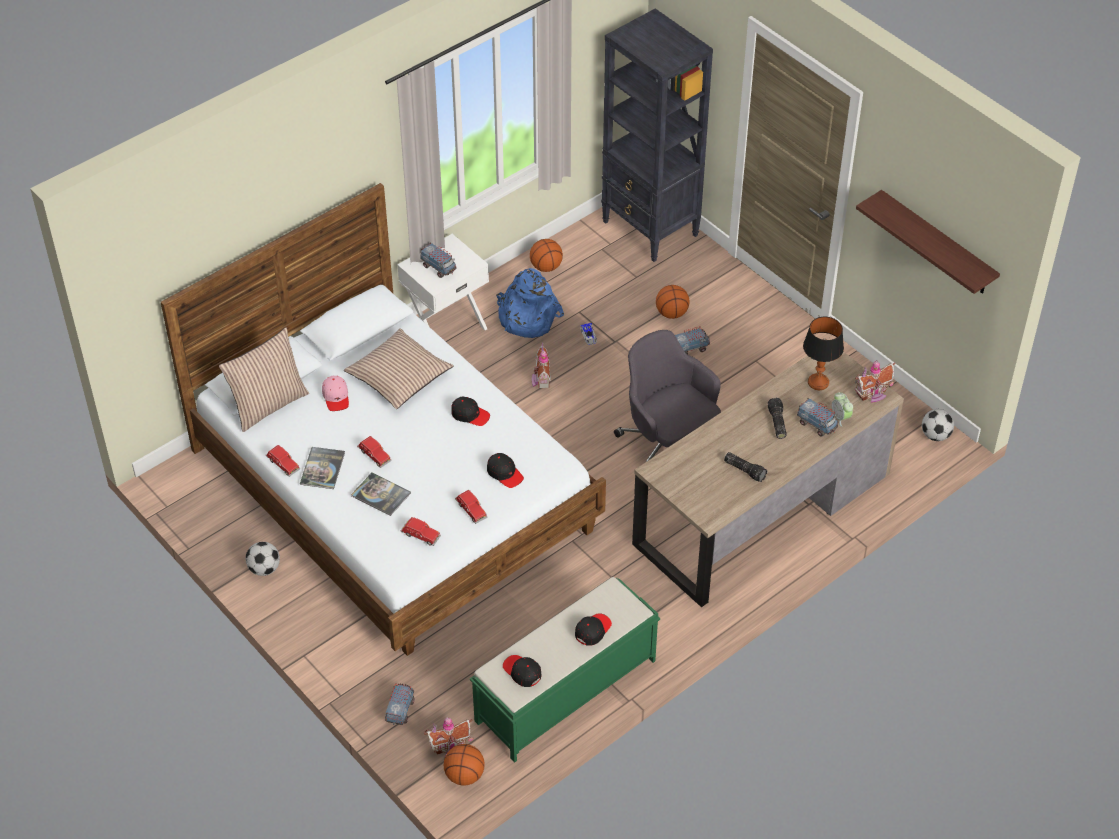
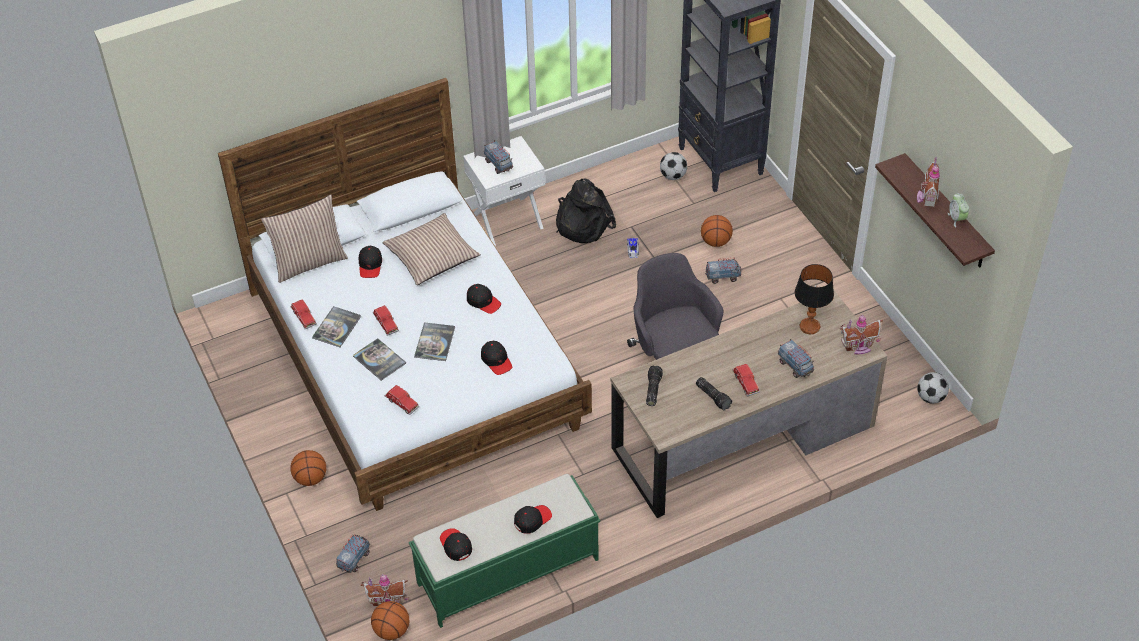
camera: 15 degrees right, 0 degrees up
football [246,542,280,576] -> football moved to [660,152,687,180]
pink cap [322,376,349,411] -> black cap [359,246,382,278]
red toy car [455,490,488,524] -> red toy car moved to [732,364,760,397]
blue backpack [496,268,564,338] -> black backpack [556,179,616,243]
basketball [530,239,563,272] -> basketball moved to [290,450,326,486]
toy house [532,342,551,391] -> toy house moved to [917,157,940,207]
flashlight [768,398,786,439] -> flashlight moved to [646,365,663,406]
alarm clock [832,392,853,427] -> alarm clock moved to [948,193,969,227]
none -> book [414,322,455,361]

